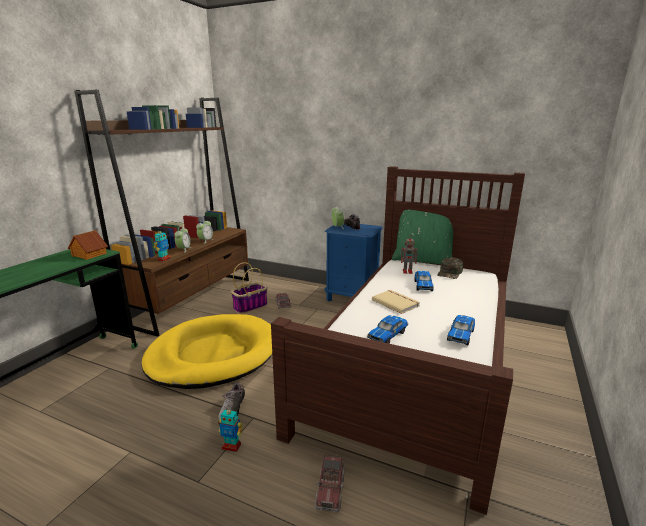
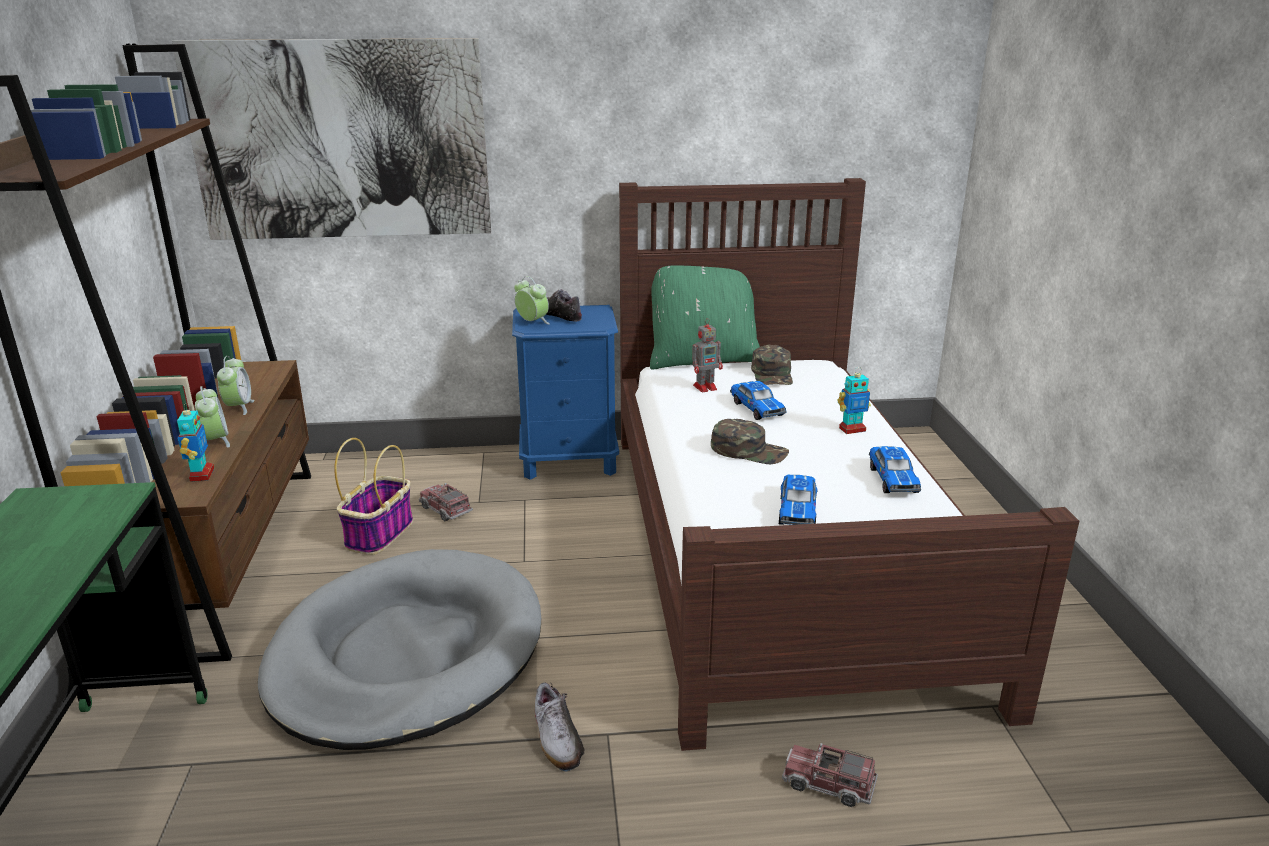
camera: 30 degrees left, 5 degrees up
toy house [68,230,108,260] -> none
yellow dog bed [142,314,272,389] -> grey dog bed [258,549,541,750]
toy robot [219,408,243,452] -> toy robot moved to [838,367,871,434]
toy truck [315,455,345,512] -> toy truck turned 135 degrees clockwise [782,743,878,807]
beige book [372,290,420,314] -> green cap [711,419,789,464]
none -> picture [172,38,491,240]

